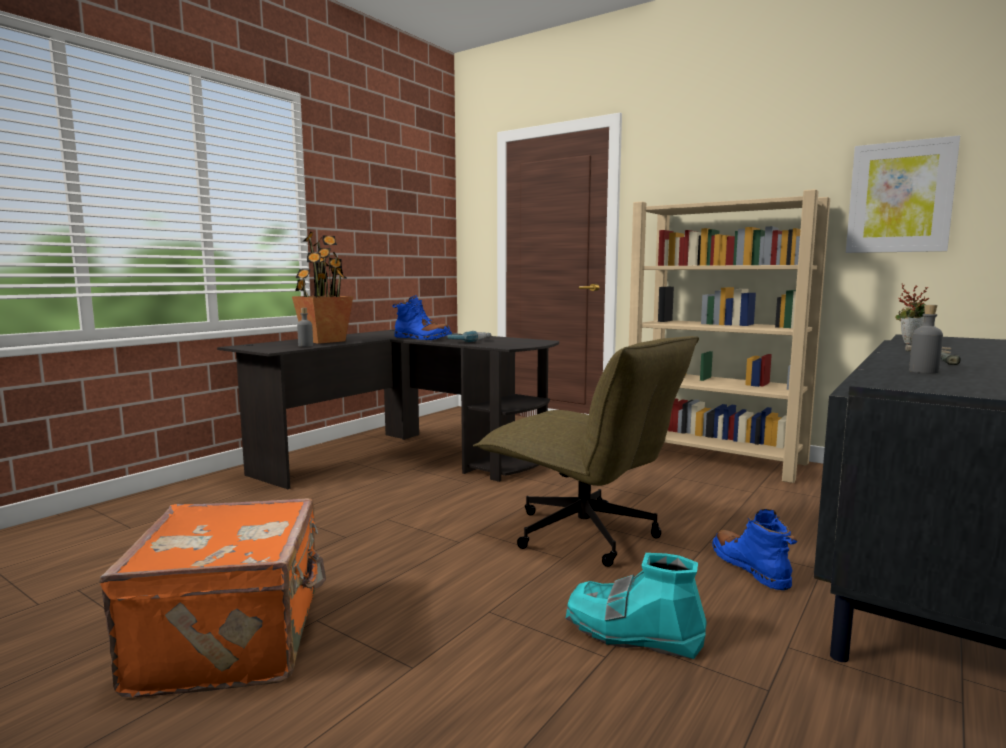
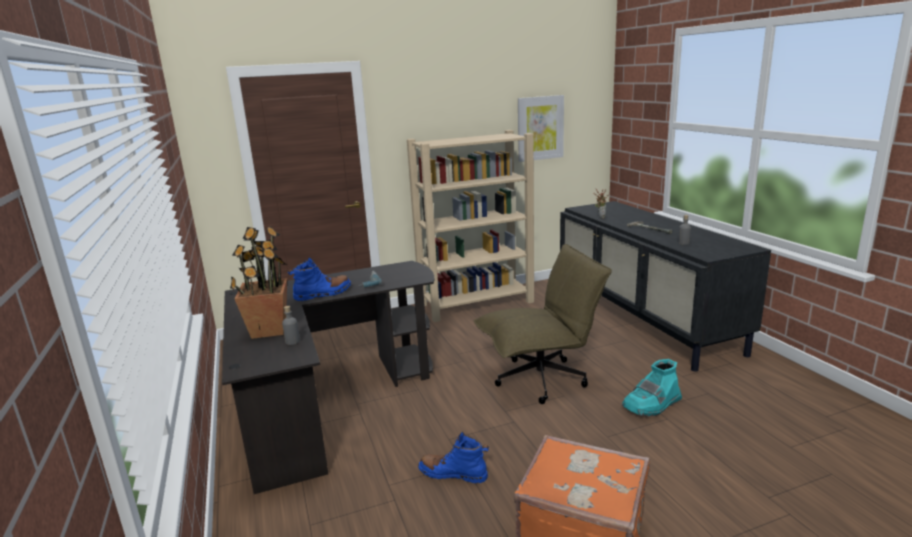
camera: 55 degrees left, 10 degrees up
blue boot [712,509,797,590] -> blue boot moved to [418,432,489,483]

